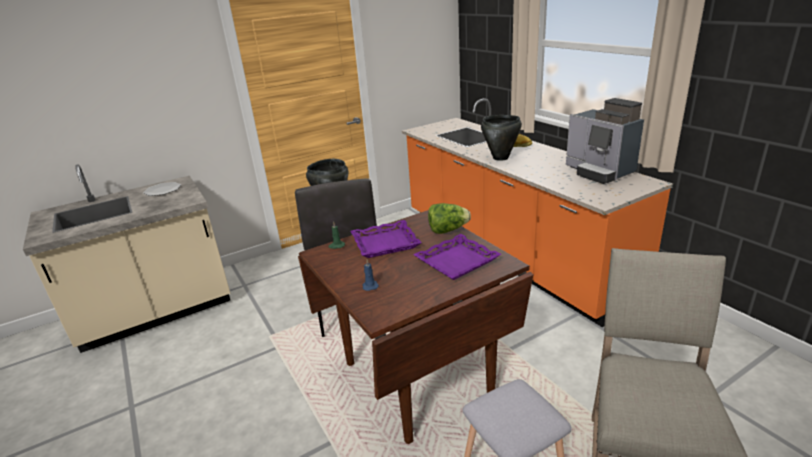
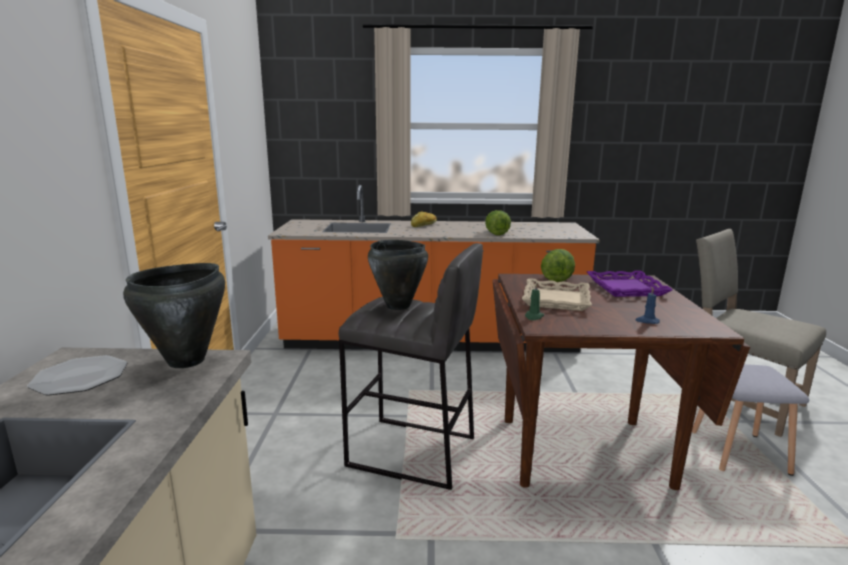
camera: 60 degrees left, 10 degrees down
purple tray [351,220,422,258] -> beige tray [522,278,592,311]
black cooking pot [481,115,522,161] -> black cooking pot moved to [123,263,225,368]
coffee machine [566,98,644,184] -> none
none -> lettuce [485,210,511,235]

